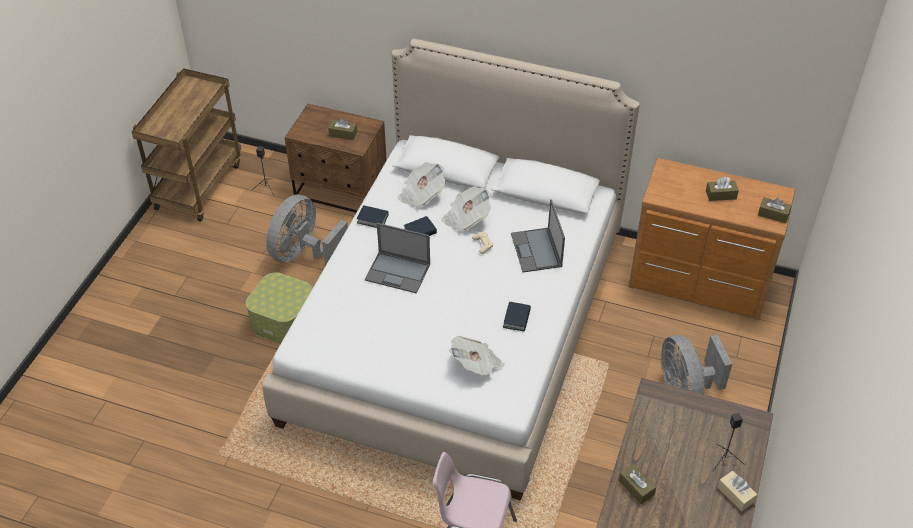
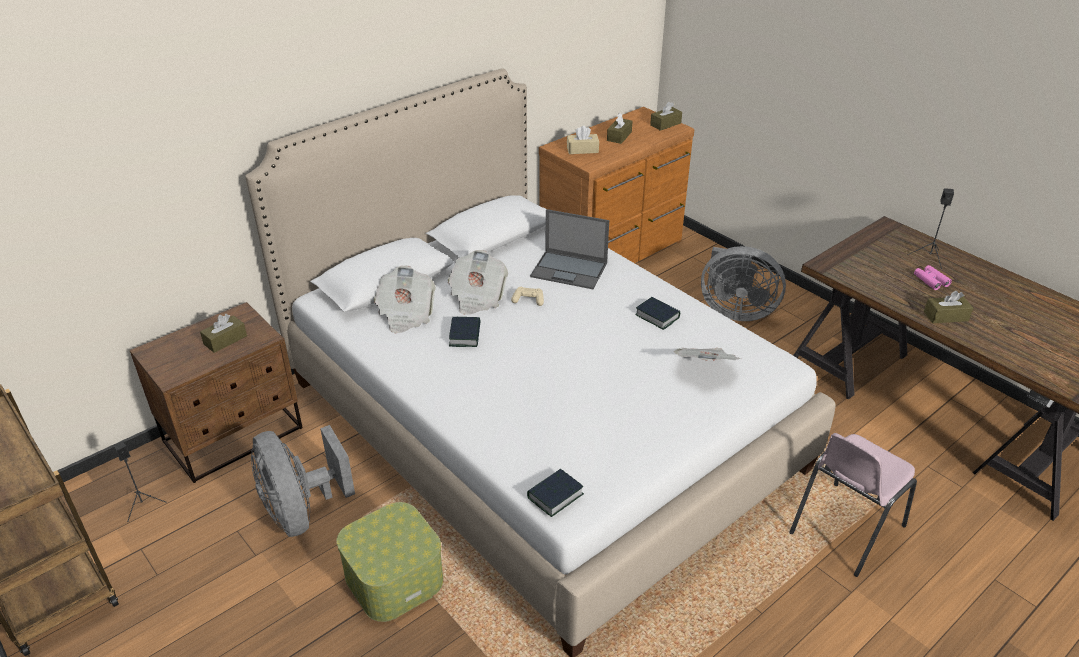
camera: 60 degrees left, 10 degrees down
book [357,205,389,228] -> book moved to [527,469,584,517]
laptop [365,223,430,294] -> none
beige tissue box [717,471,757,511] -> beige tissue box moved to [567,126,599,154]
none -> pink binoculars [914,265,952,290]

